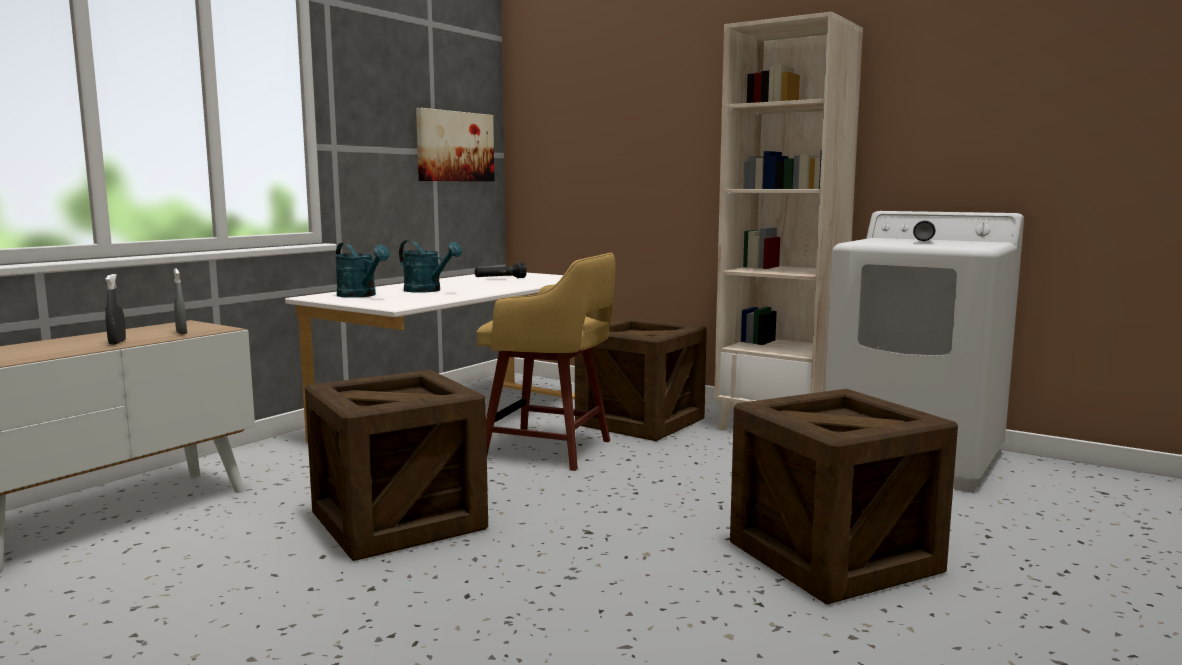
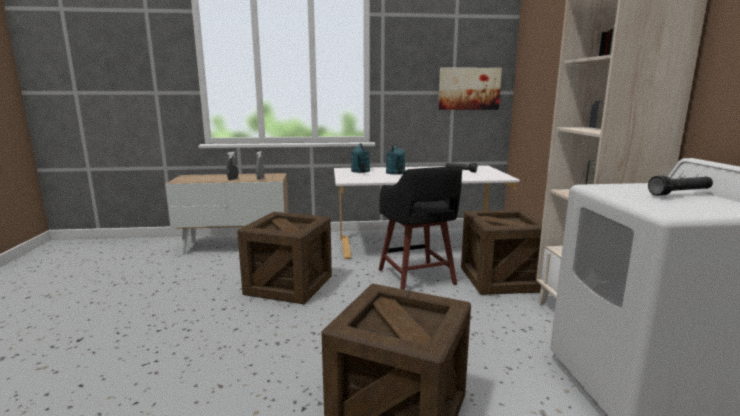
camera: 50 degrees right, 5 degrees up
yellow stool [477,253,615,471] -> black stool [378,166,462,290]

